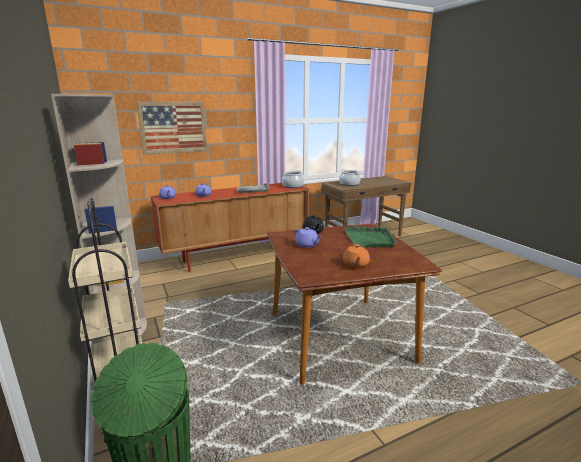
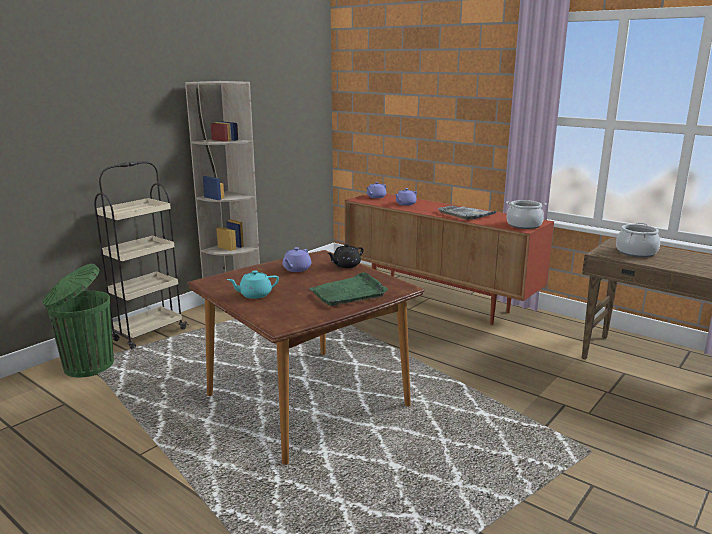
camera: 65 degrees right, 0 degrees up
picture [137,102,207,155] -> none
orange teapot [343,244,370,268] -> turquoise teapot [227,271,279,299]

